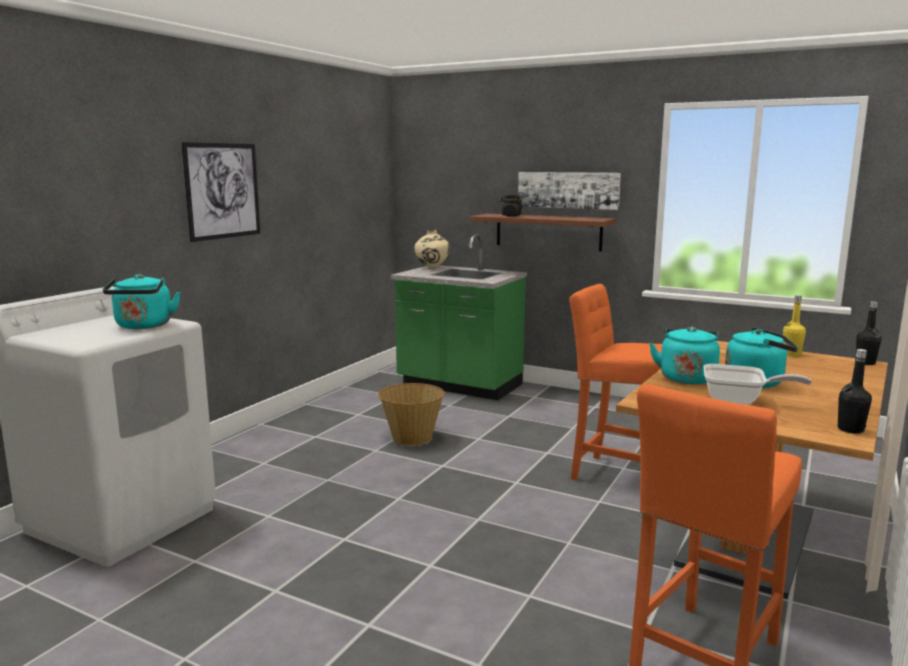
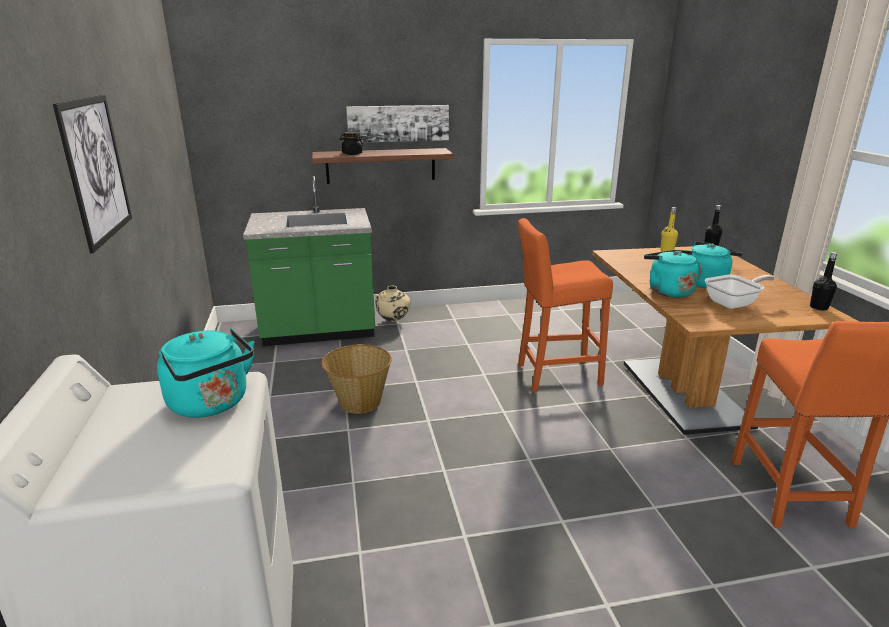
camera: 40 degrees left, 10 degrees up
beige vase [415,230,450,268] -> beige vase moved to [375,286,410,322]

